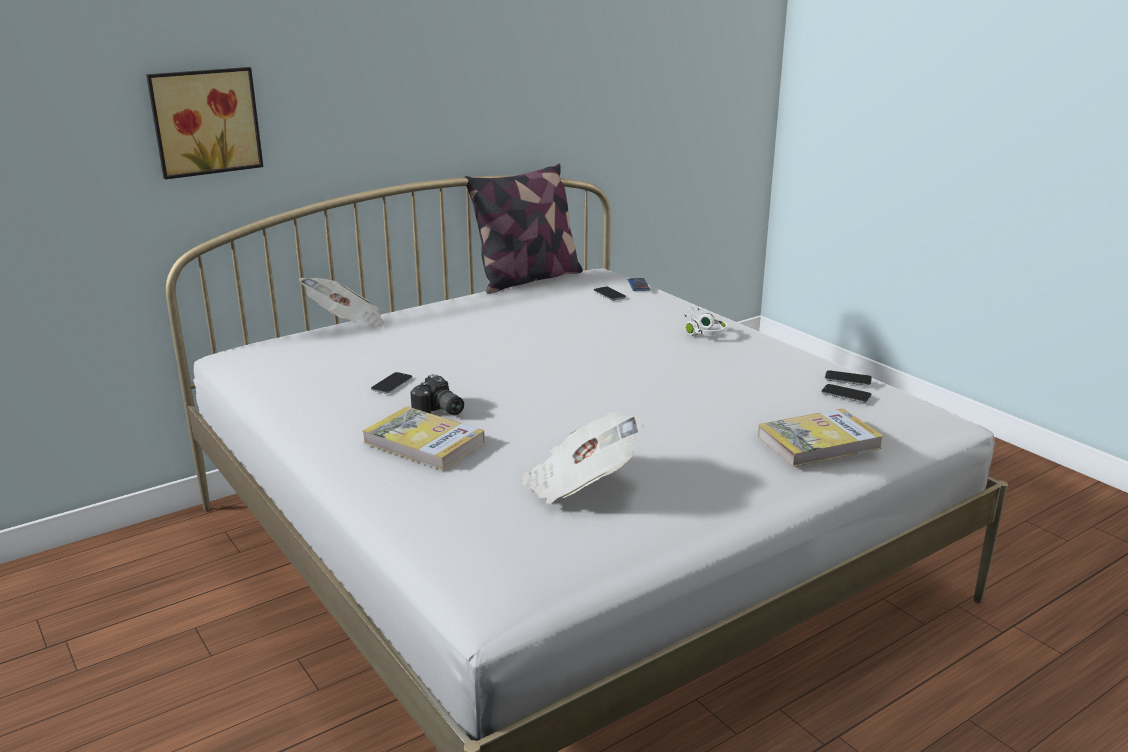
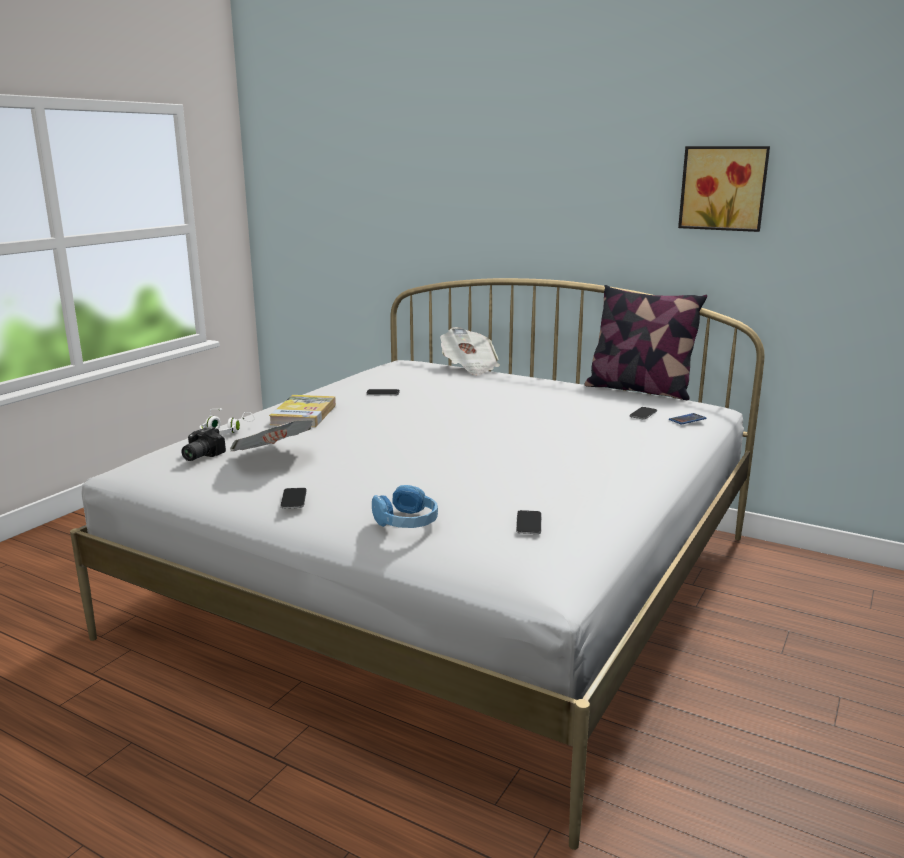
camera: 65 degrees right, 5 degrees down
picture [146,67,263,179] -> picture moved to [678,146,770,232]
camera [410,374,464,415] -> camera moved to [181,426,226,461]
white headphones [685,307,728,336] -> white headphones moved to [200,408,254,435]
book [758,408,884,467] -> blue headphones [372,485,438,528]
phone [825,370,872,386] -> phone moved to [280,488,306,509]

